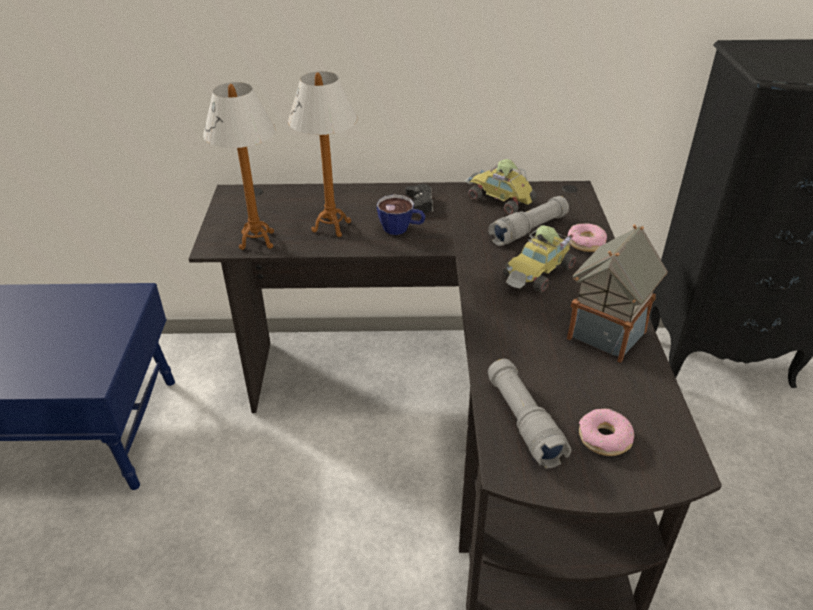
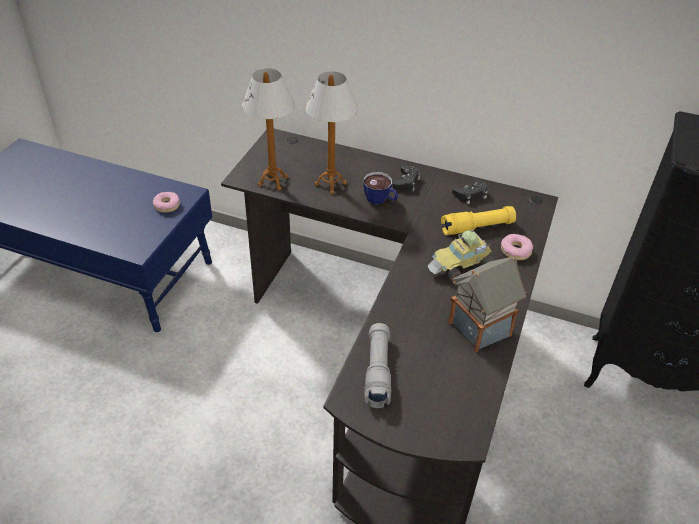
camera: 20 degrees right, 5 degrees up
toy car [465,159,537,215] -> black game controller [452,179,488,204]
grey flashlight [488,196,569,246] -> yellow flashlight [441,206,516,235]
donut [579,408,634,456] -> donut moved to [153,192,180,213]

